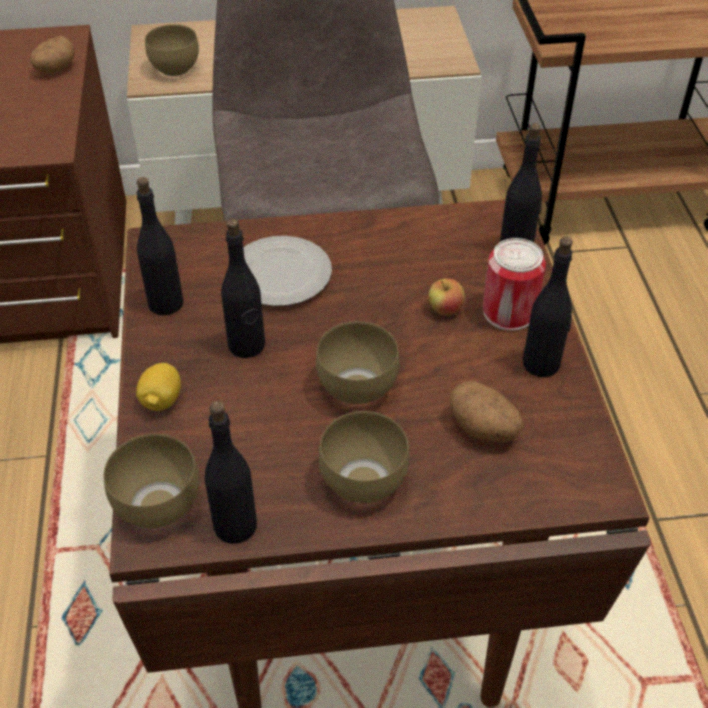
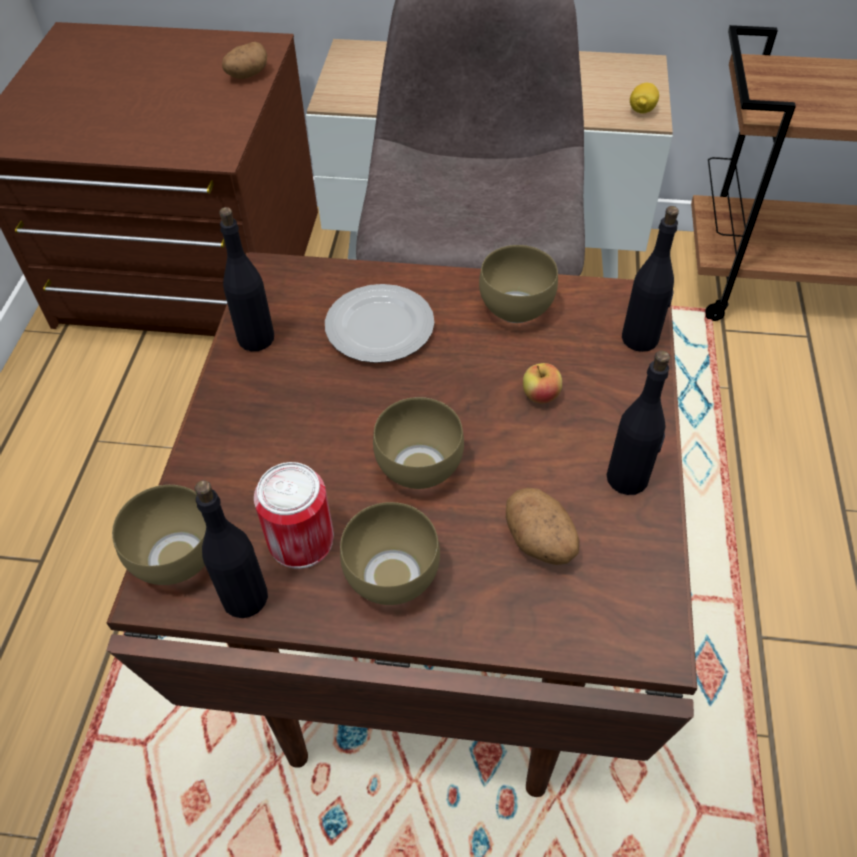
camera: 15 degrees right, 5 degrees up
lemon [136,363,181,411] -> lemon moved to [630,83,659,114]
brown bowl [145,24,199,76] -> brown bowl moved to [479,245,558,323]
black bottle [221,218,265,358] -> none
can [483,238,546,331] -> can moved to [254,462,334,569]

